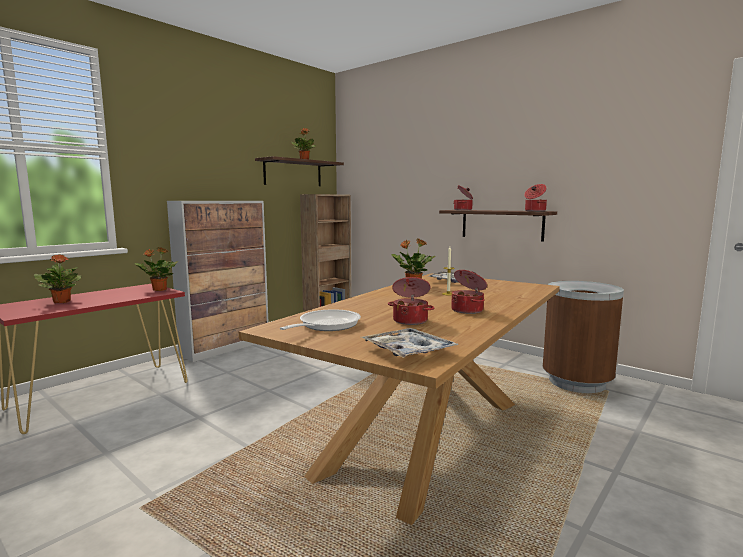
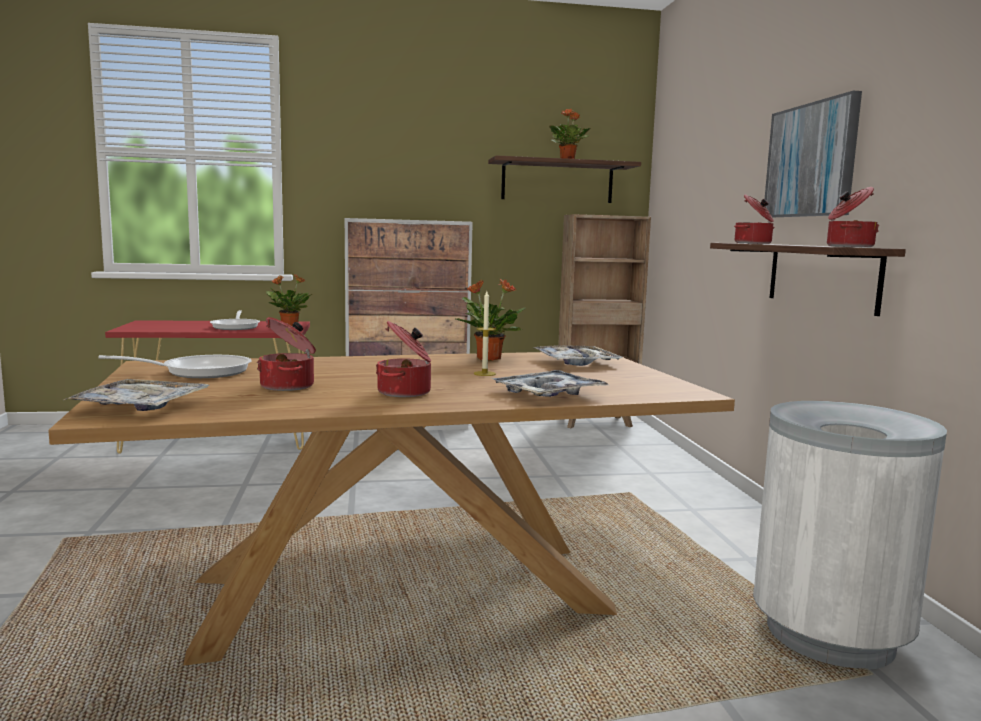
camera: 40 degrees right, 0 degrees up
potted plant [34,254,81,303] -> none
brown trash can [543,281,624,393] -> white trash can [753,401,947,670]
none -> frying pan [210,310,260,330]
none -> tray [492,370,609,397]
none -> picture [764,91,862,217]

